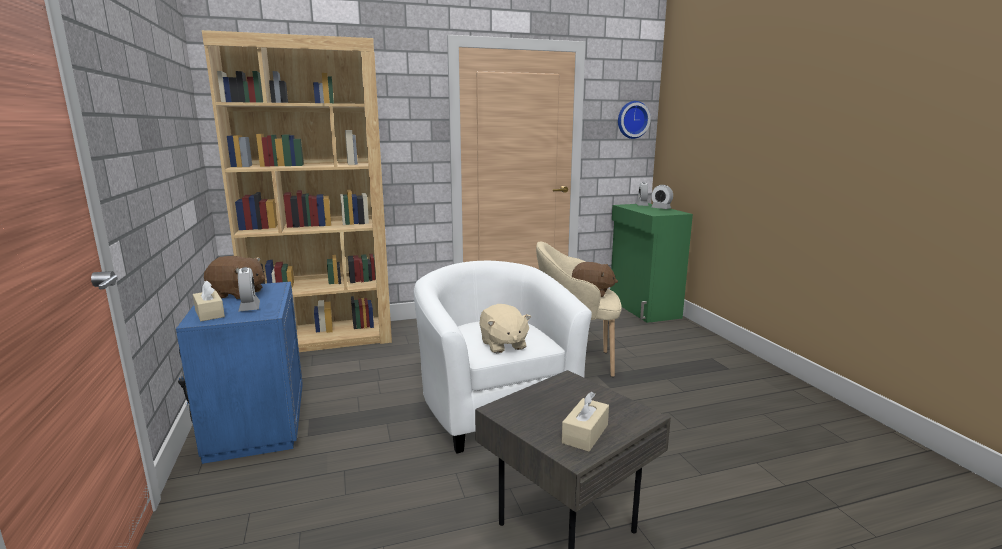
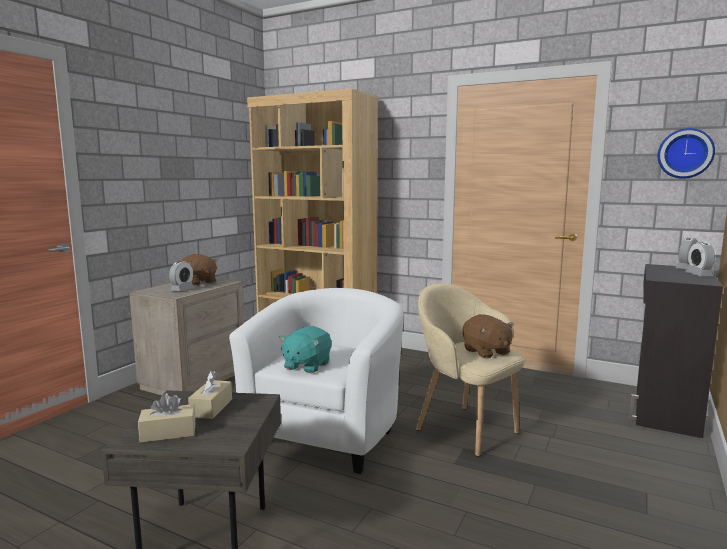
camera: 45 degrees right, 5 degrees down
blue nightstand [176,282,303,464] -> beige nightstand [129,278,245,395]
beige tissue box [193,280,225,321] -> beige tissue box moved to [188,371,232,419]
beige plush toy [479,304,531,353] -> turquoise plush toy [279,326,332,373]
green cabinet [610,203,693,323] -> black cabinet [629,264,723,438]

